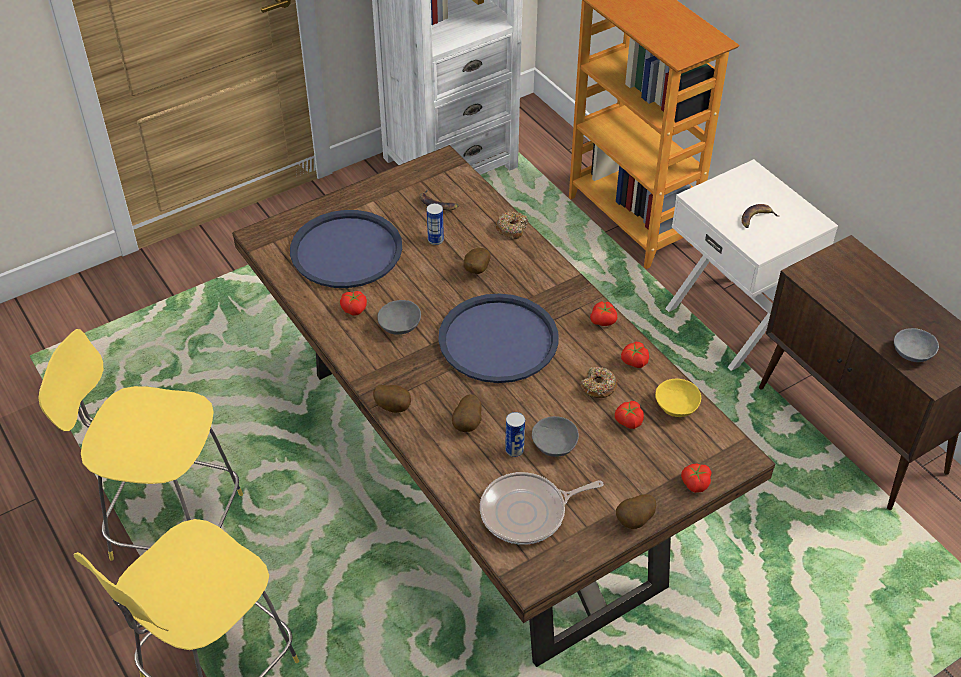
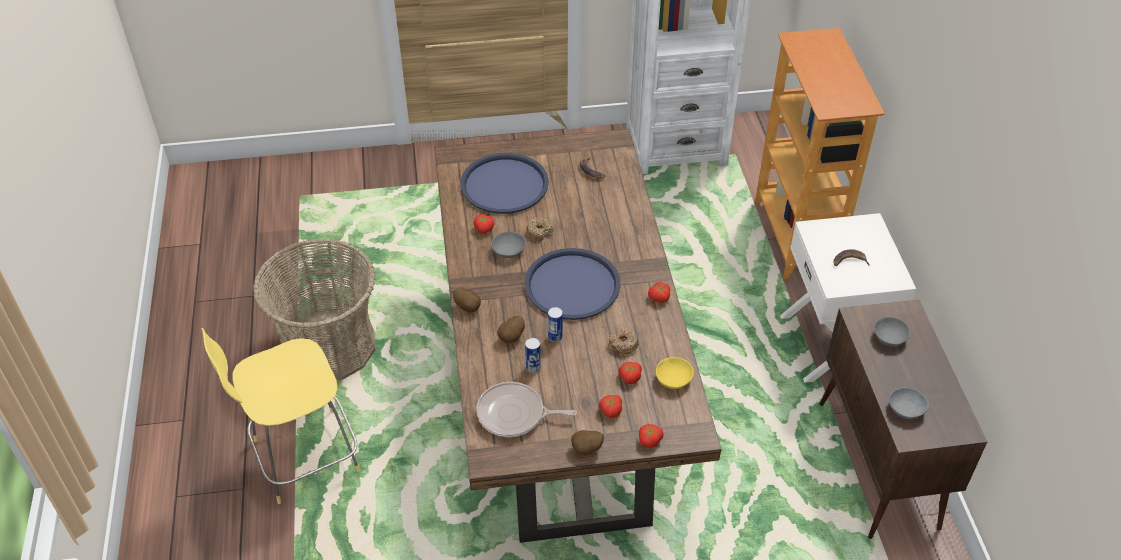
camera: 25 degrees right, 0 degrees up
yellow stool [38,329,243,561] -> basket [253,238,376,381]
can [427,203,444,245] -> can moved to [548,307,563,342]
potato [463,248,490,274] -> none
donut [496,211,528,239] -> donut moved to [526,218,554,241]
grey bowl [532,416,579,457] -> grey bowl moved to [874,317,910,346]
tomato [621,342,649,368] -> tomato moved to [599,395,622,418]

